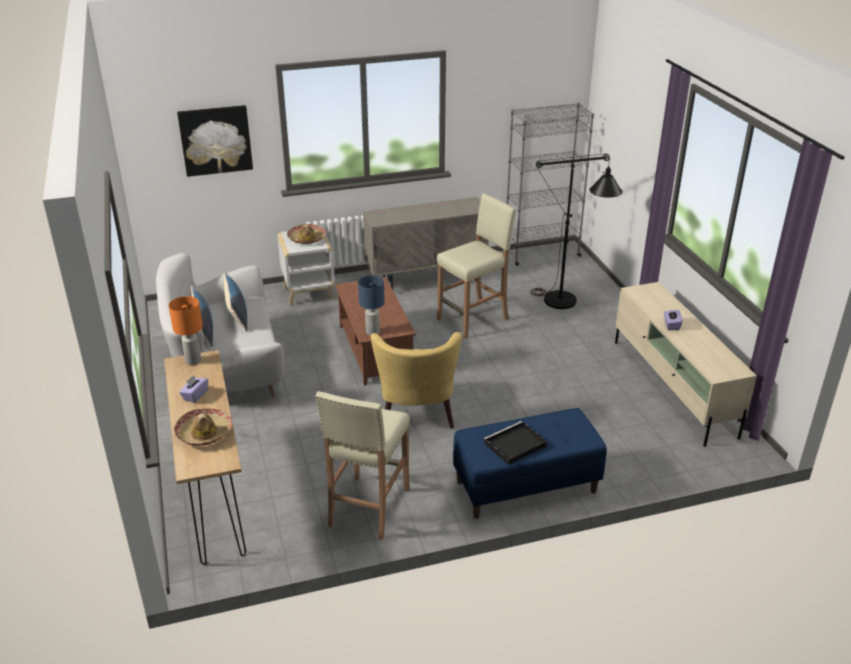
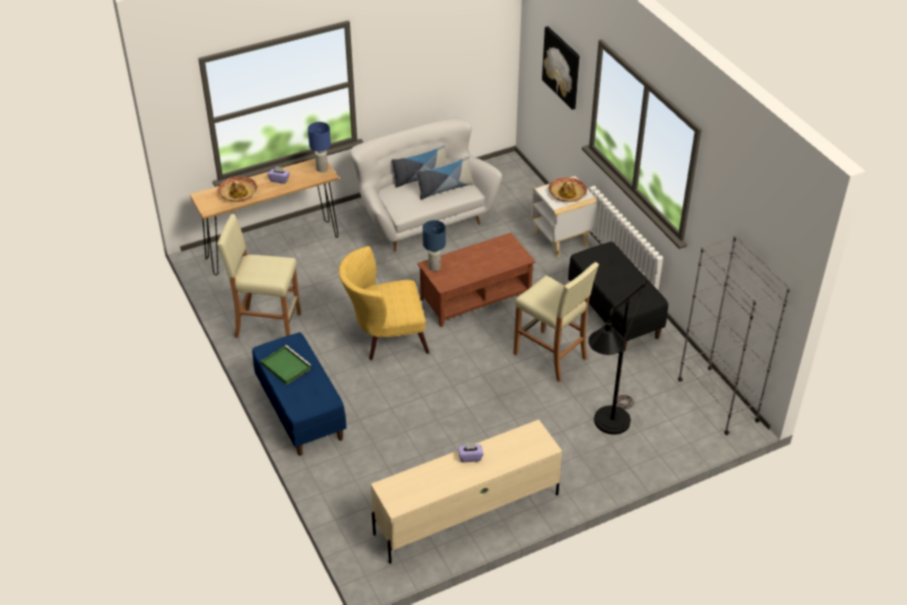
camera: 80 degrees right, 10 degrees up
orange table lamp [169,296,203,365] -> blue table lamp [308,122,331,172]
beige cabinet [363,197,489,290] -> black bench [568,241,668,352]
black tray [484,421,547,465] -> green tray [261,345,312,385]

